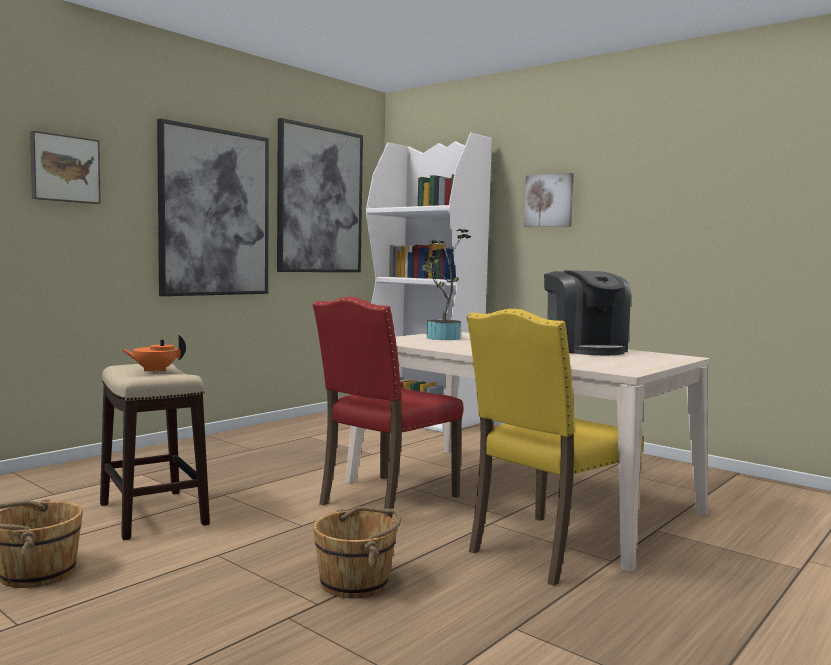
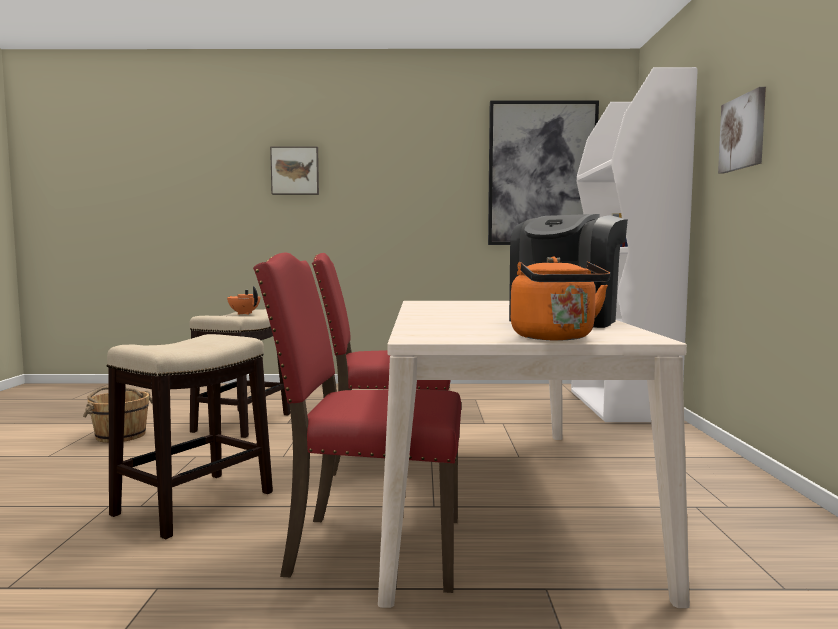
camera: 50 degrees right, 0 degrees up
picture [157,118,269,296] -> none
brown bucket [313,506,402,598] -> stool [106,334,273,539]
potted plant [420,229,471,340] -> none
yellow chair [467,309,643,586] -> red chair [253,252,461,593]
none -> orange kettle [511,256,610,341]

